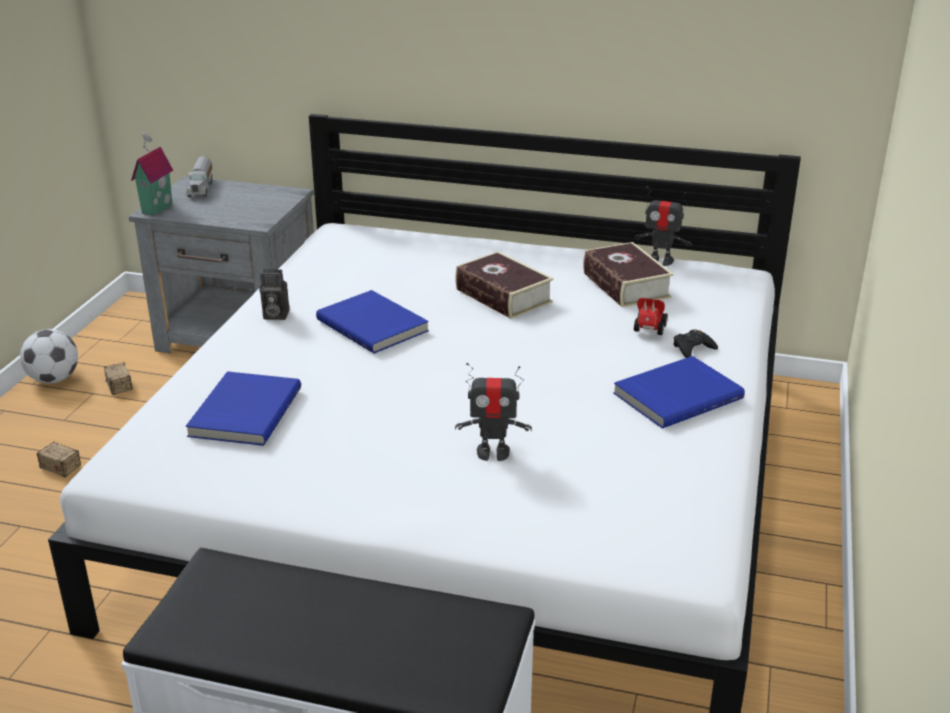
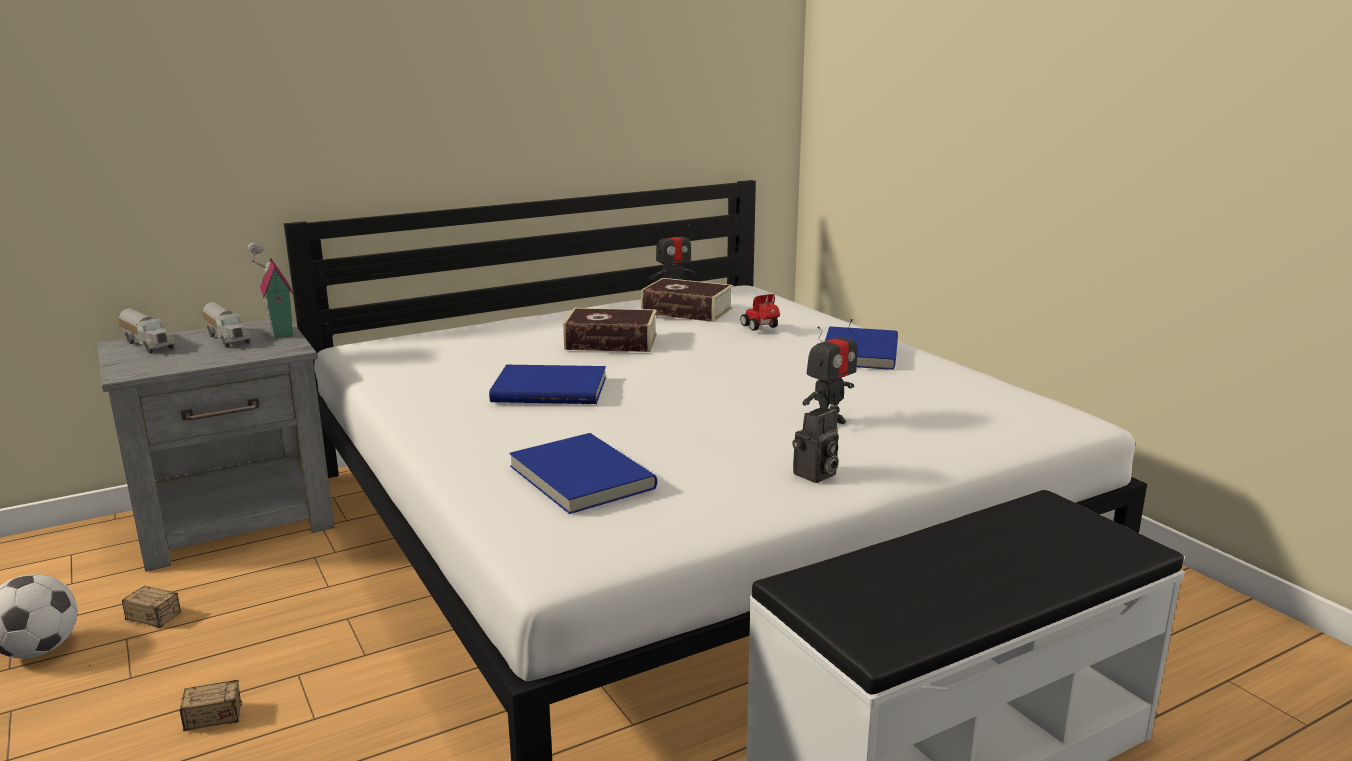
camera: 45 degrees left, 10 degrees down
toy house [131,132,173,216] -> toy house moved to [248,242,294,338]
camera [259,269,289,320] -> camera moved to [792,407,839,483]
black game controller [673,330,718,358] -> none
none -> toy truck [202,302,252,348]

